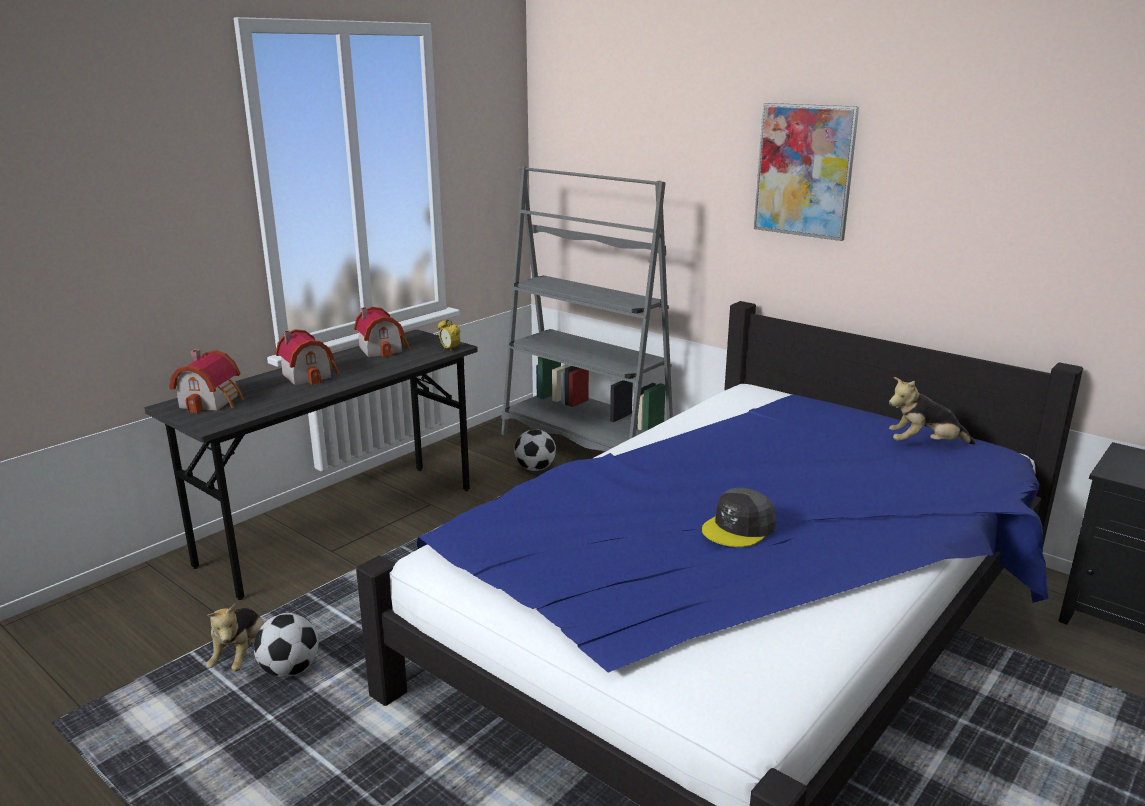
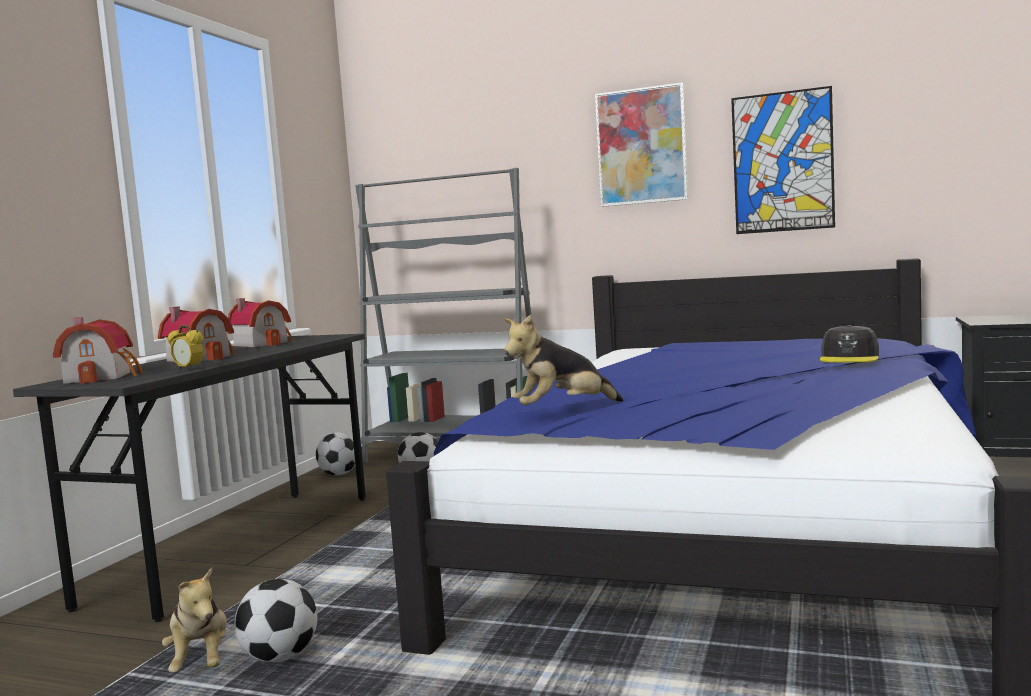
camera: 20 degrees left, 15 degrees down
alarm clock [438,319,460,352] -> alarm clock moved to [167,325,204,370]
grey cap [702,488,776,547] -> grey cap moved to [820,325,879,363]
plush toy [889,377,975,445] -> plush toy moved to [504,314,624,405]
none -> football [316,432,355,476]
none -> picture [731,86,835,234]

